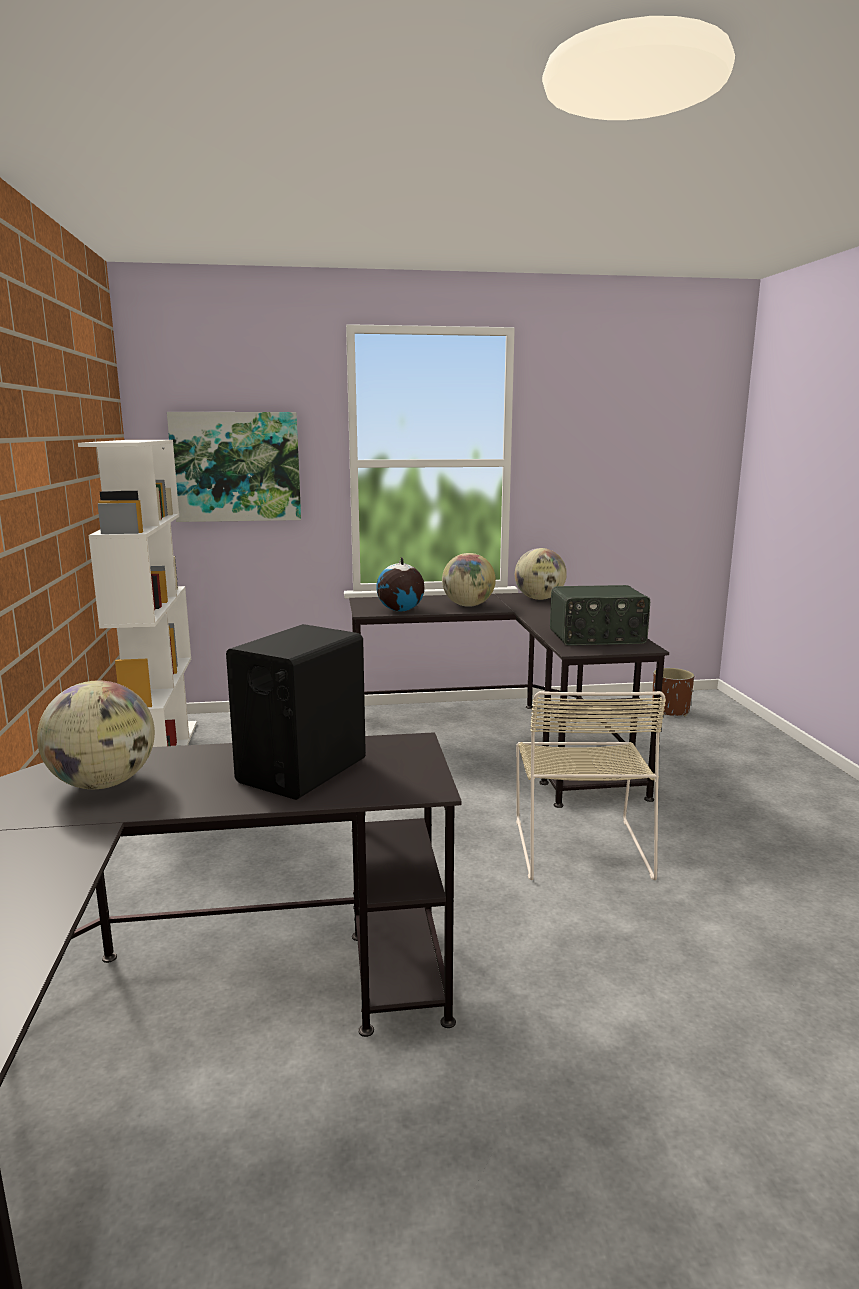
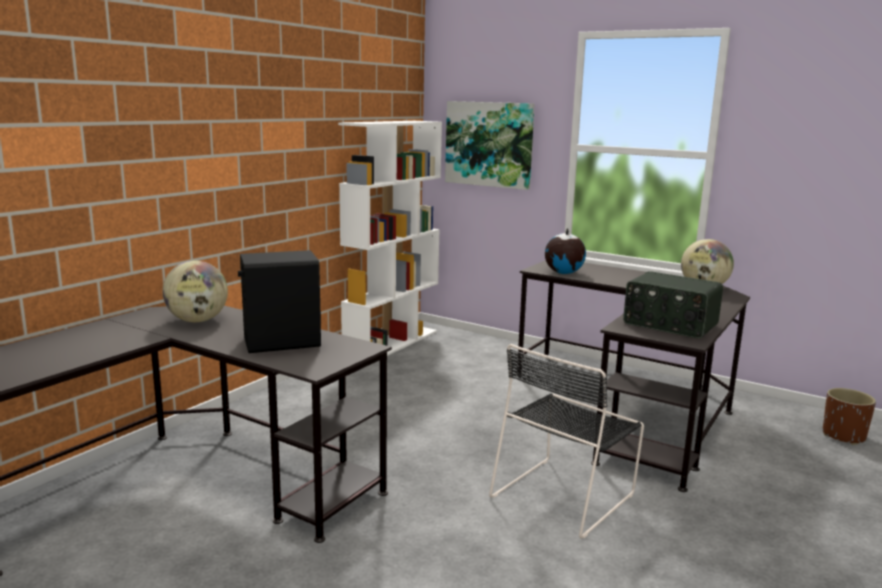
camera: 40 degrees right, 0 degrees up
globe [442,553,496,607] -> none
beige chair [516,691,666,880] -> black chair [489,344,644,538]

